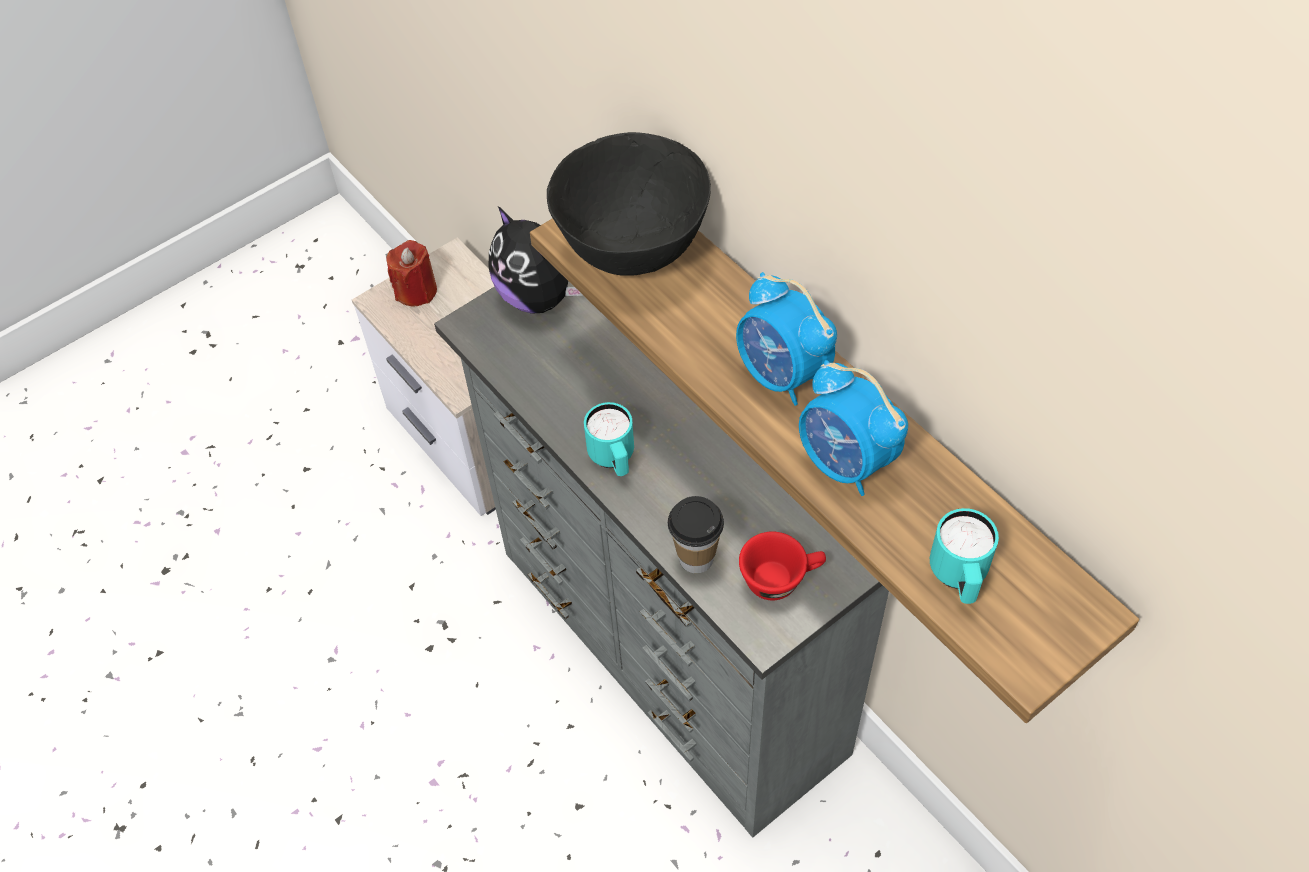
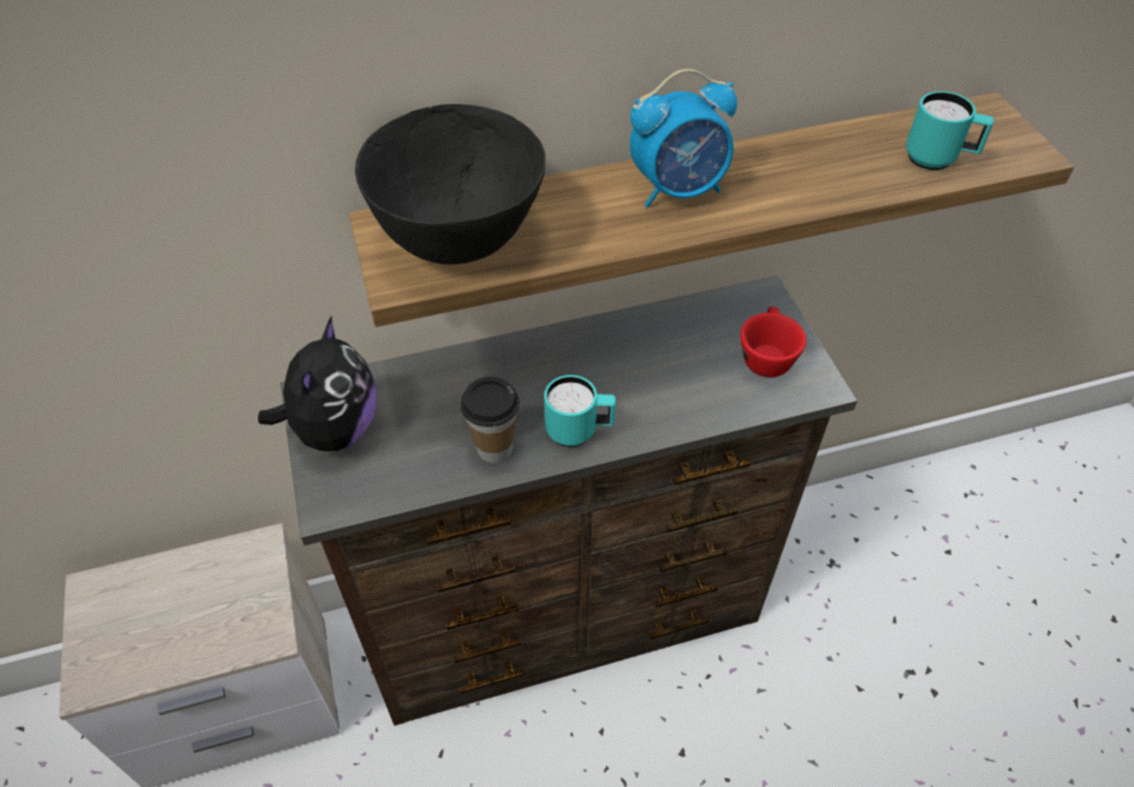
camera: 70 degrees left, 5 degrees down
red candle [386,240,437,306] -> none
grey dresser [434,281,889,838] -> brown dresser [280,276,857,726]
plush toy [489,207,583,314] -> plush toy turned 60 degrees counterclockwise [258,316,376,451]
cup [668,496,724,573] -> cup moved to [460,377,520,463]
alarm clock [799,360,908,496] -> none

